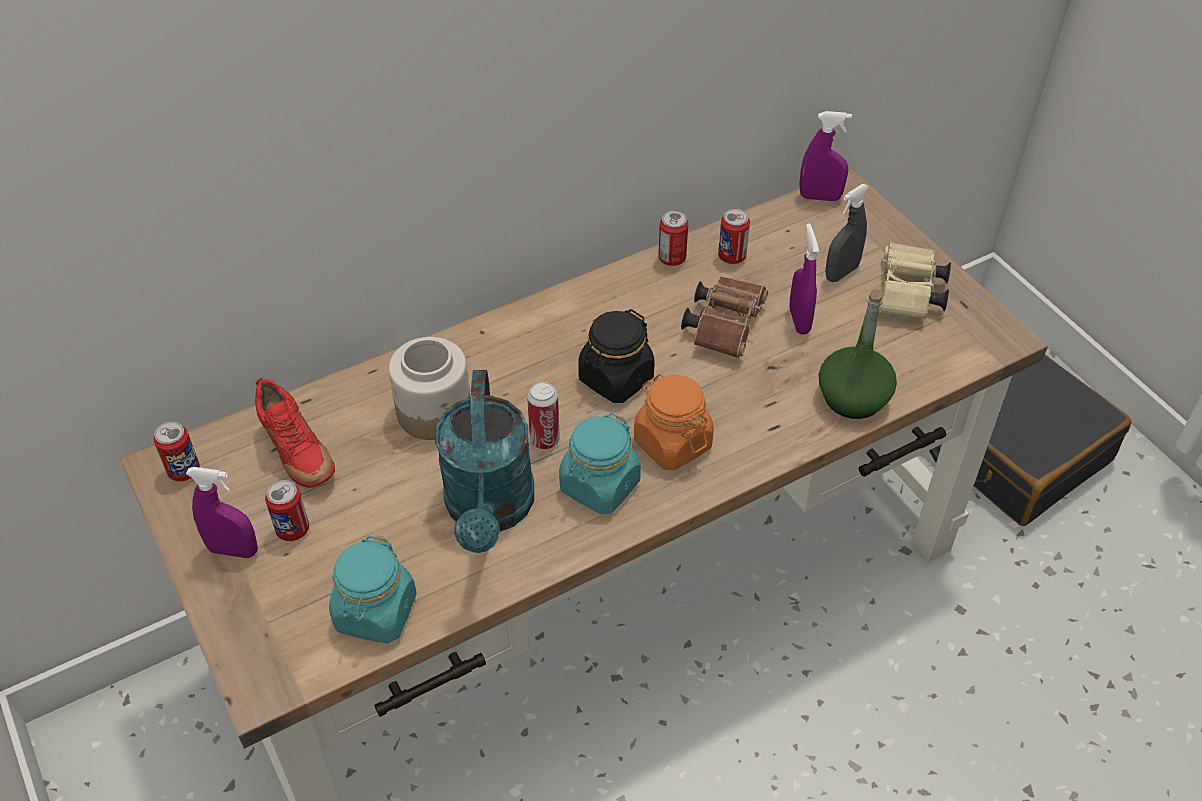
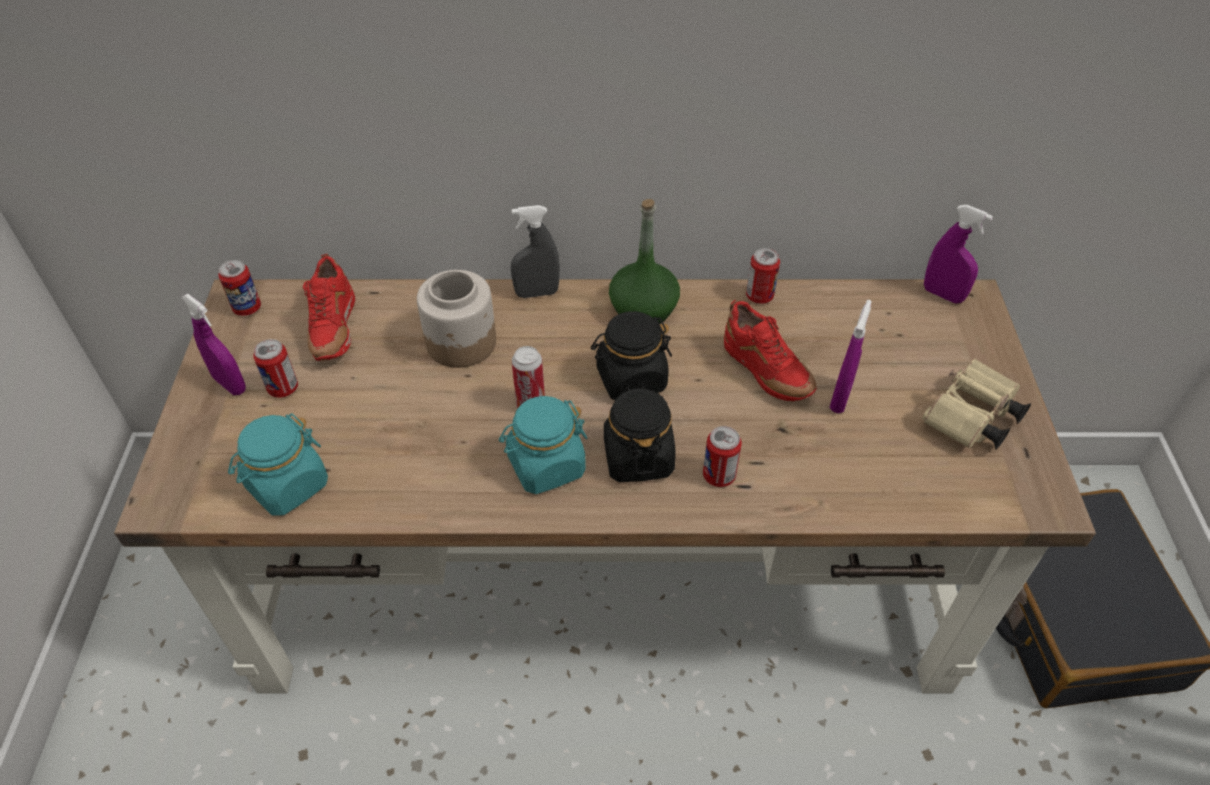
camera: 30 degrees right, 0 degrees up
turquoise watering can [435,370,534,553] -> none
orange jar [634,374,714,470] -> black jar [604,385,676,482]
brown binoculars [681,276,768,358] -> red shoe [724,300,816,401]
can [718,209,750,264] -> can moved to [703,426,742,487]
green bottle [819,289,897,419] -> green bottle moved to [609,199,680,324]
grey spray bottle [825,184,870,282] -> grey spray bottle moved to [511,205,560,298]

